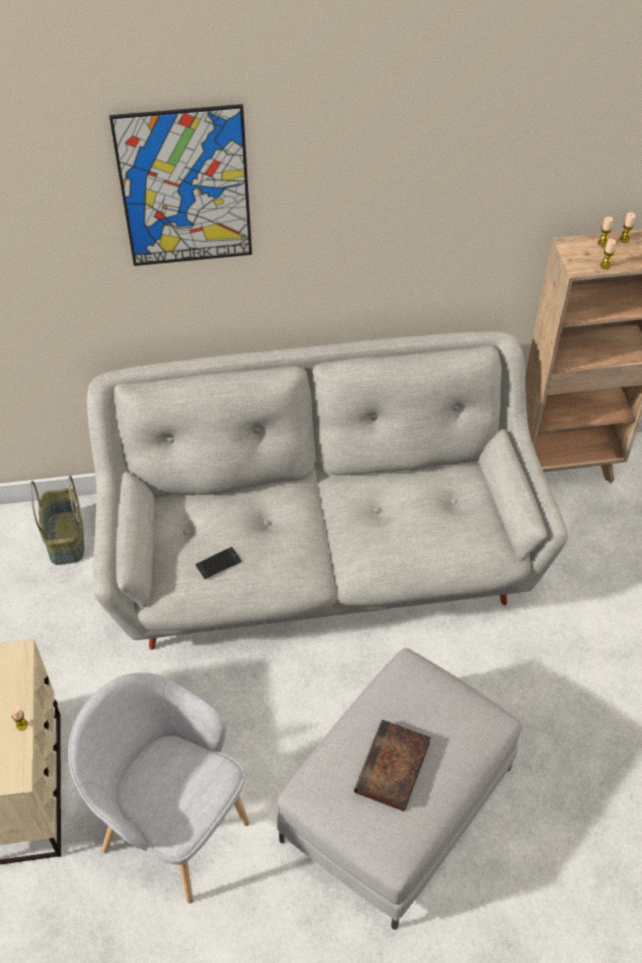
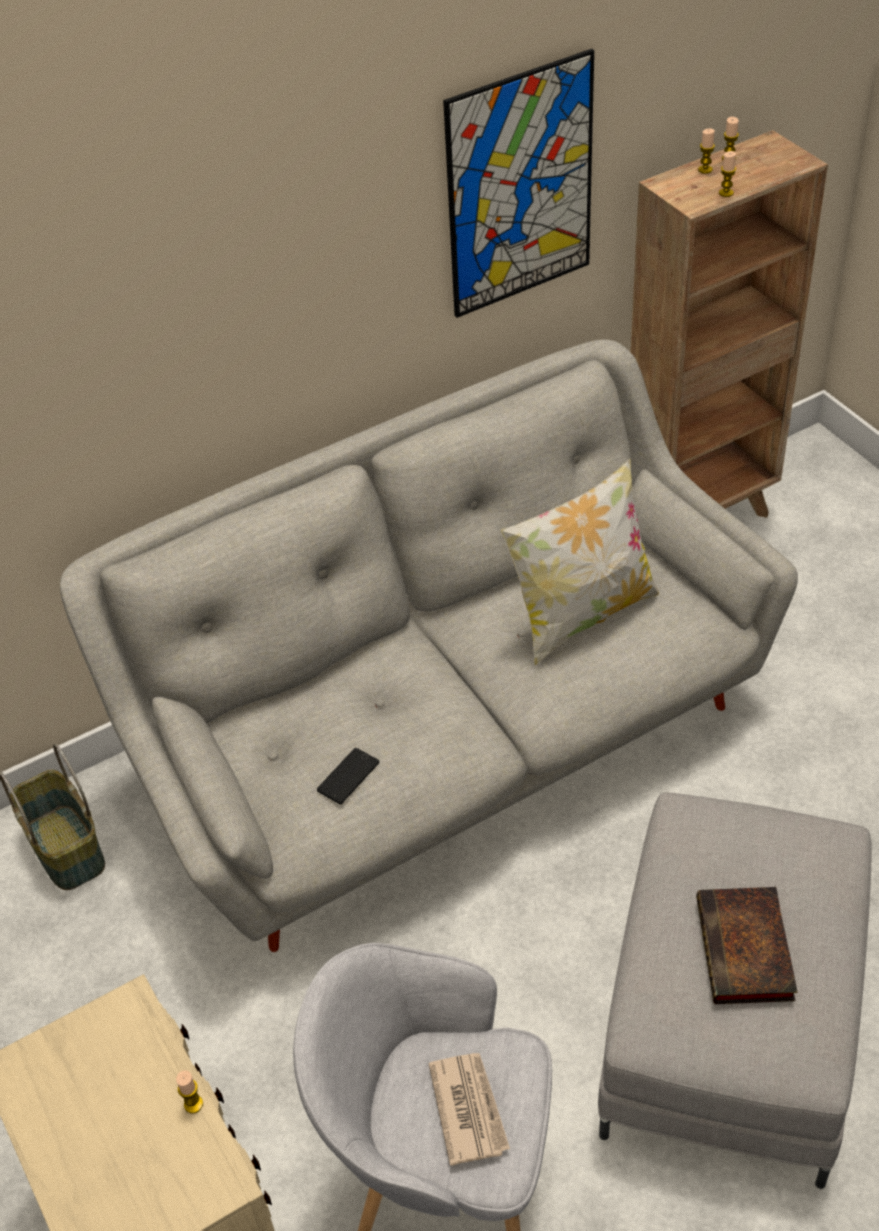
camera: 20 degrees left, 5 degrees down
picture [109,104,252,266] -> picture moved to [443,49,594,318]
none -> newspaper [429,1053,510,1166]
none -> pillow [500,458,659,665]

